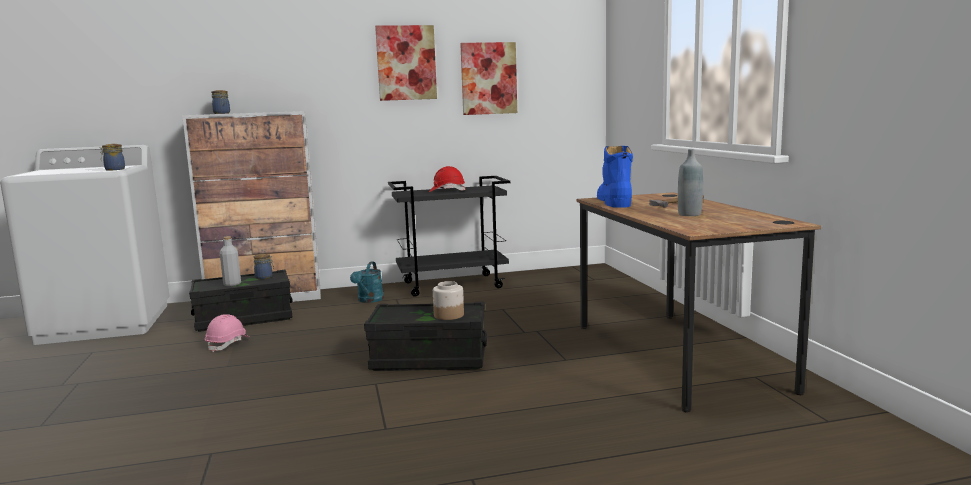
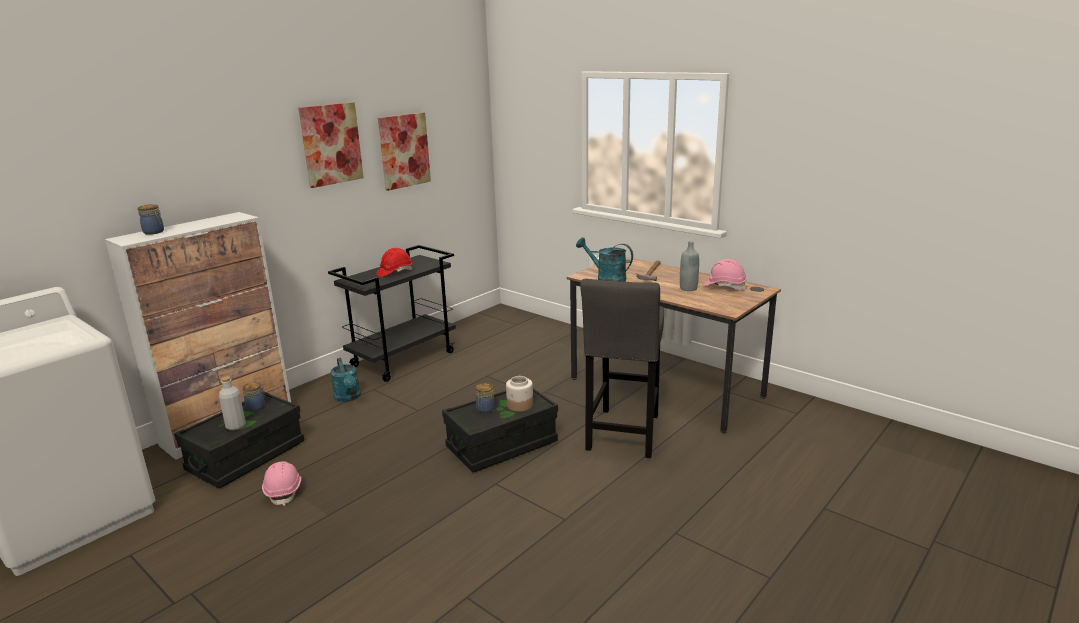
camera: 35 degrees left, 10 degrees up
jar [99,144,125,171] -> jar moved to [476,383,495,413]
blue boot [597,146,633,208] -> turquoise watering can [576,237,633,282]
none -> grey stool [580,279,664,458]
none -> pink hard hat [703,259,747,290]

